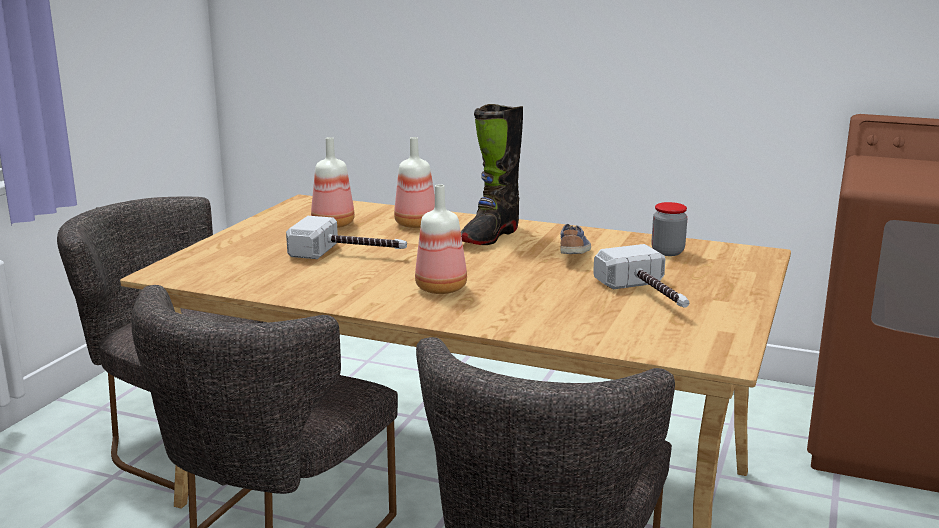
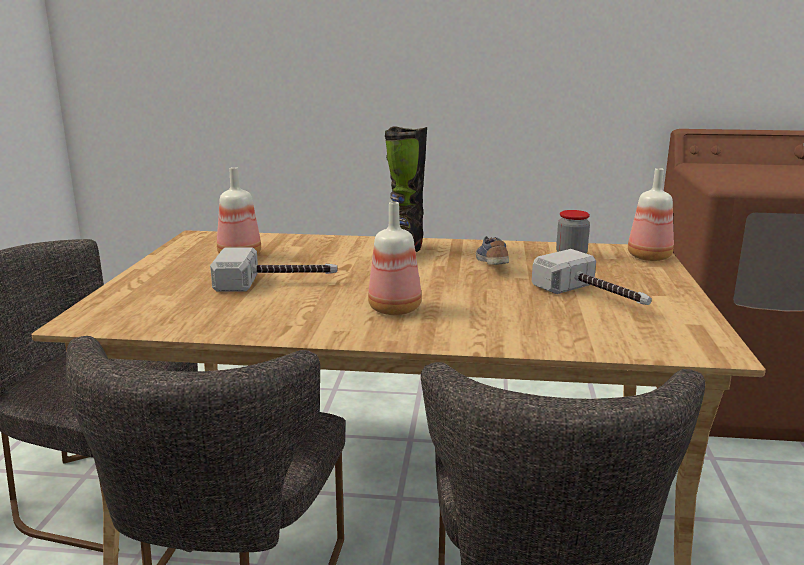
camera: 15 degrees left, 0 degrees up
bottle [394,137,435,228] -> bottle moved to [628,168,674,261]

